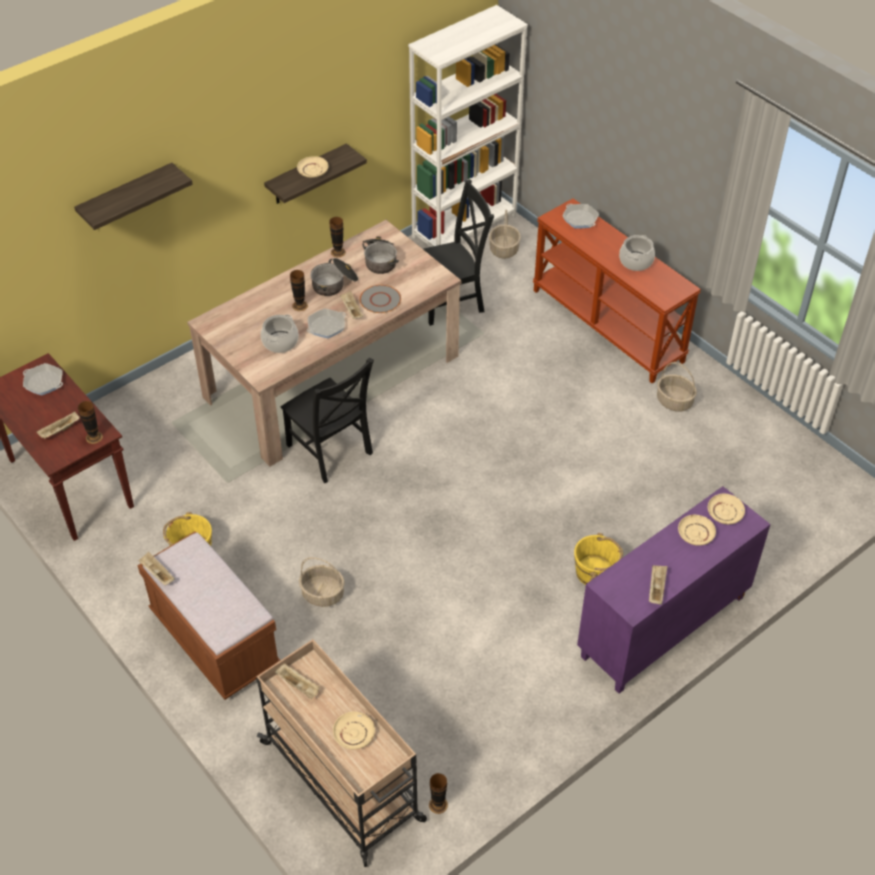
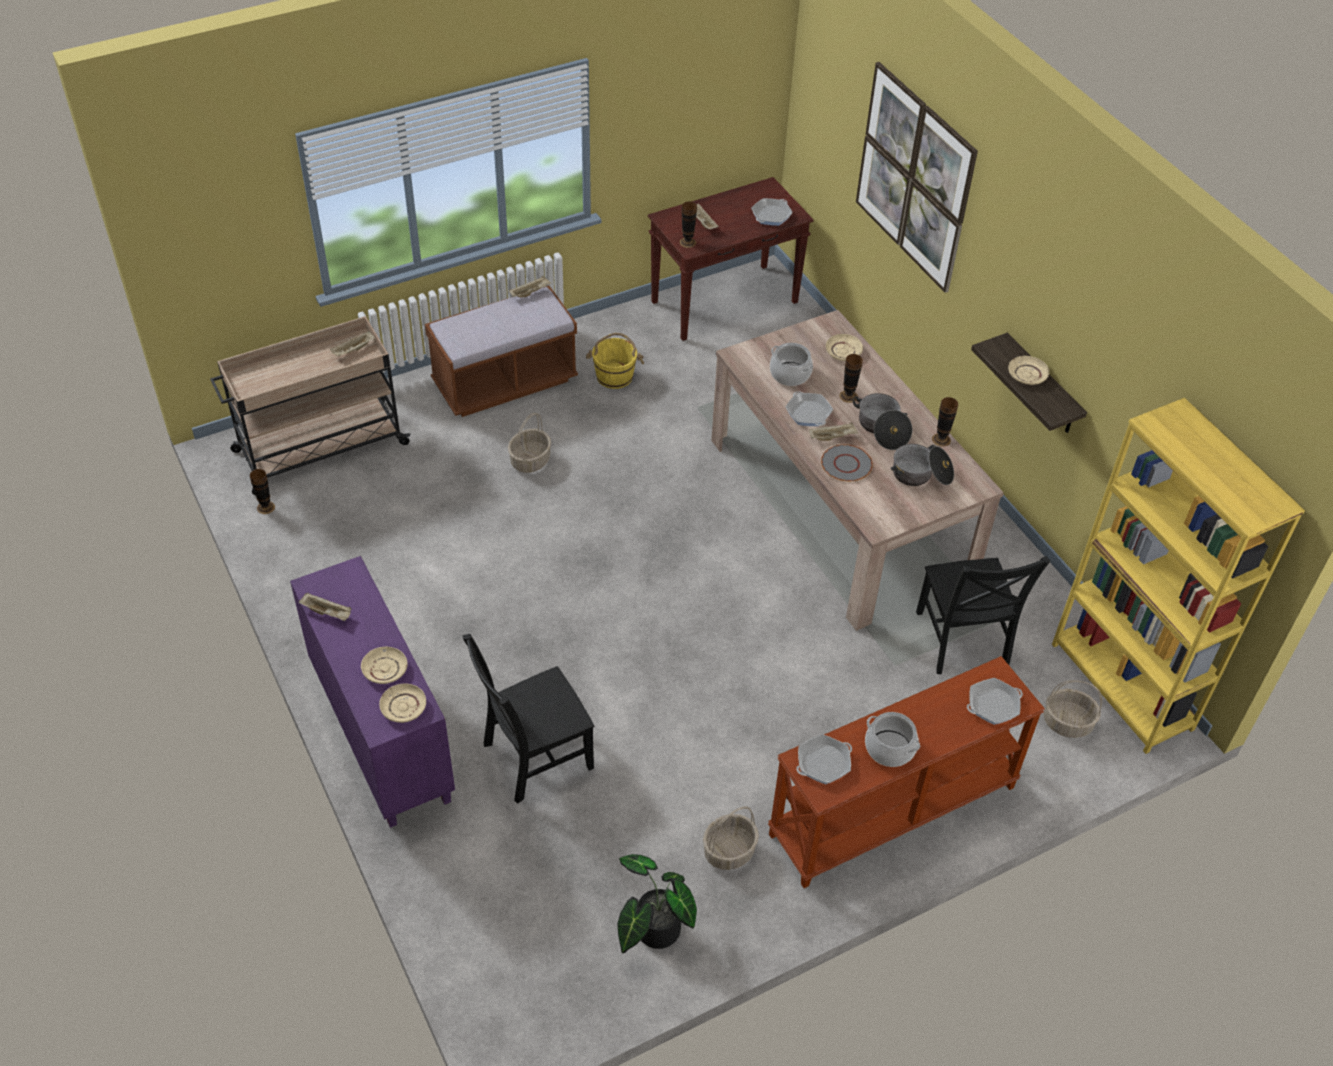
camera: 100 degrees right, 0 degrees up
shelf [74,163,193,230] -> picture [856,62,978,293]
black chair [281,358,374,483] -> black chair moved to [463,634,594,804]
beige plate [333,712,375,749] -> beige plate moved to [826,334,863,361]
white bookcase [408,5,528,247] -> yellow bookcase [1052,398,1305,754]
yellow bucket [574,533,623,585] -> none
none -> potted plant [617,854,697,953]
none -> frying pan [796,734,852,784]

